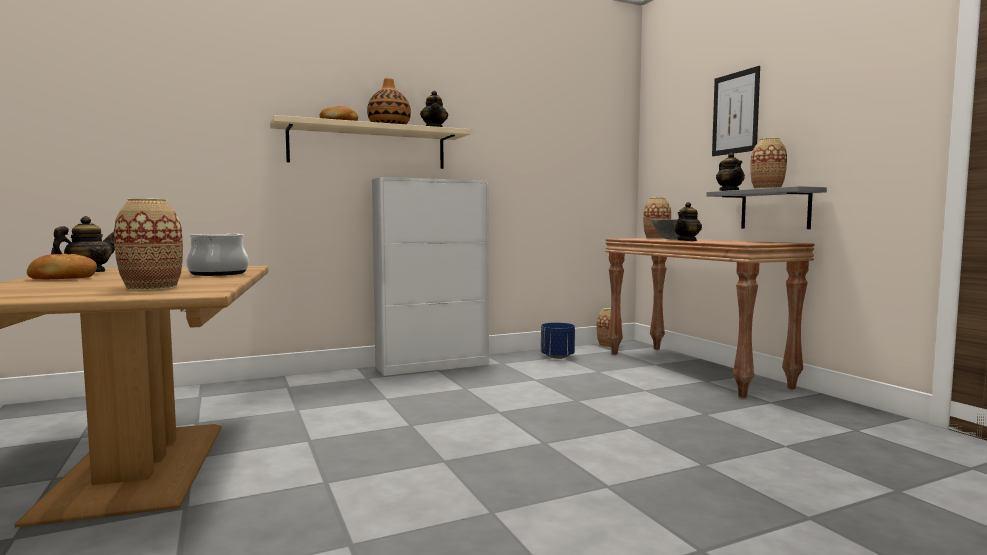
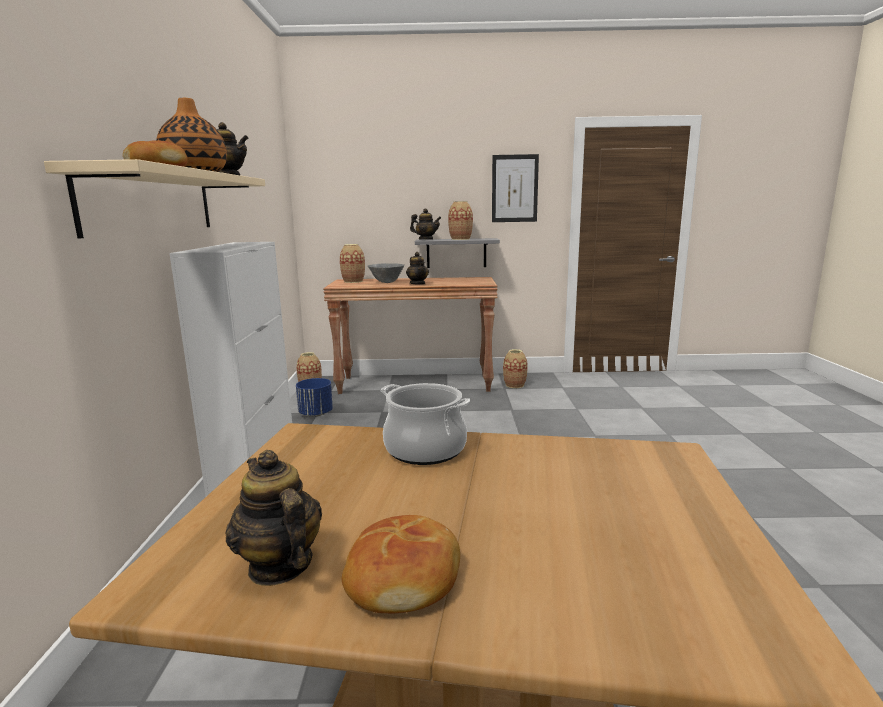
camera: 65 degrees left, 10 degrees up
vase [114,198,183,290] -> vase moved to [503,349,528,388]
picture [712,66,760,156] -> picture moved to [492,154,539,222]

